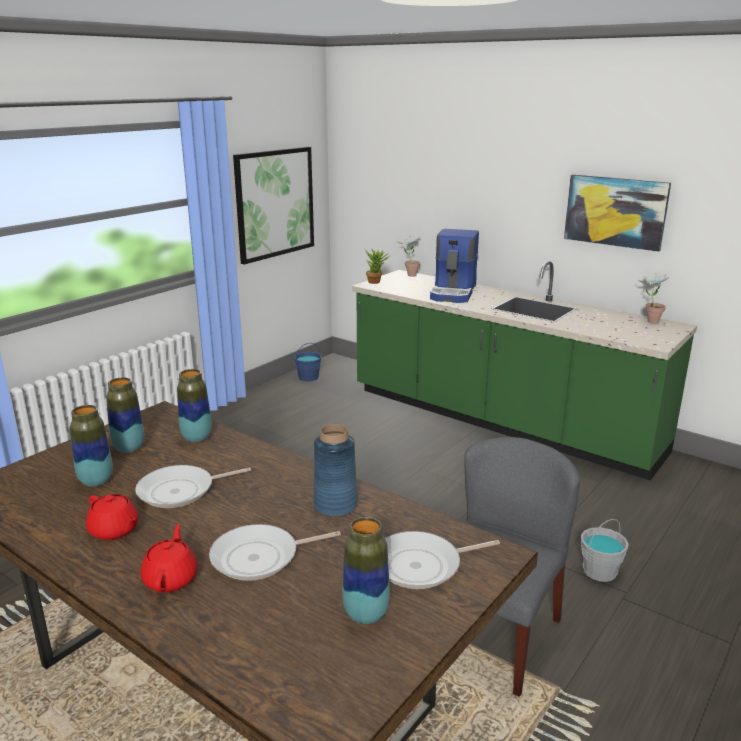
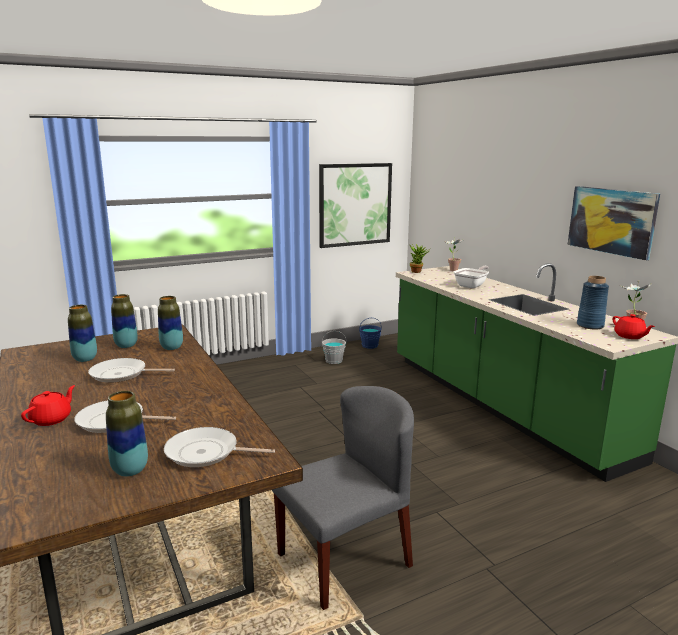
camera: 25 degrees right, 5 degrees down
red teapot [86,494,139,540] -> red teapot moved to [612,314,655,339]
blue vase [314,424,358,517] -> blue vase moved to [577,276,609,329]
coffee machine [430,229,479,303] -> frying pan [454,266,489,288]
grey bucket [581,519,629,582] -> grey bucket moved to [322,331,346,364]

